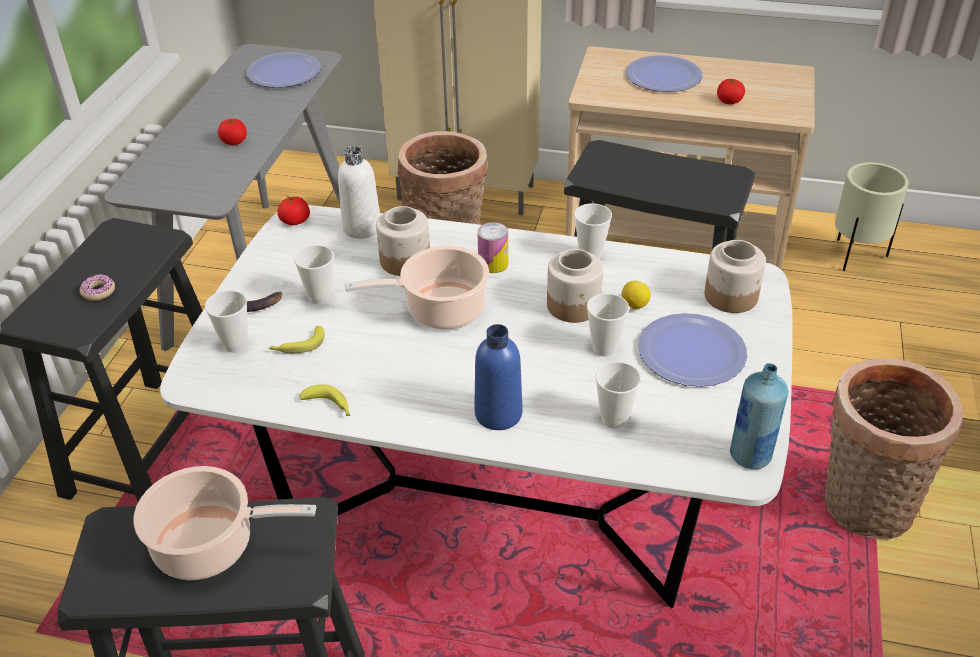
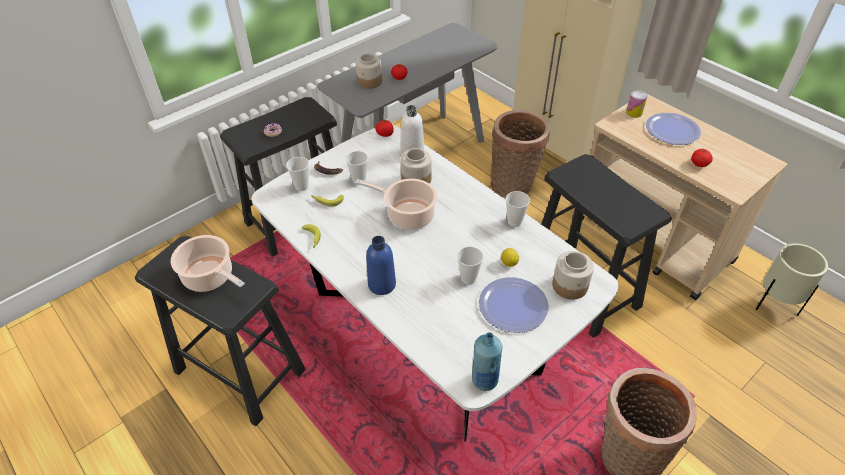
camera: 35 degrees right, 5 degrees up
plate [246,52,321,88] -> none
can [477,222,508,273] -> can moved to [626,90,648,118]
jar [547,249,603,323] -> jar moved to [356,54,382,89]
cup [595,361,641,429] -> none

